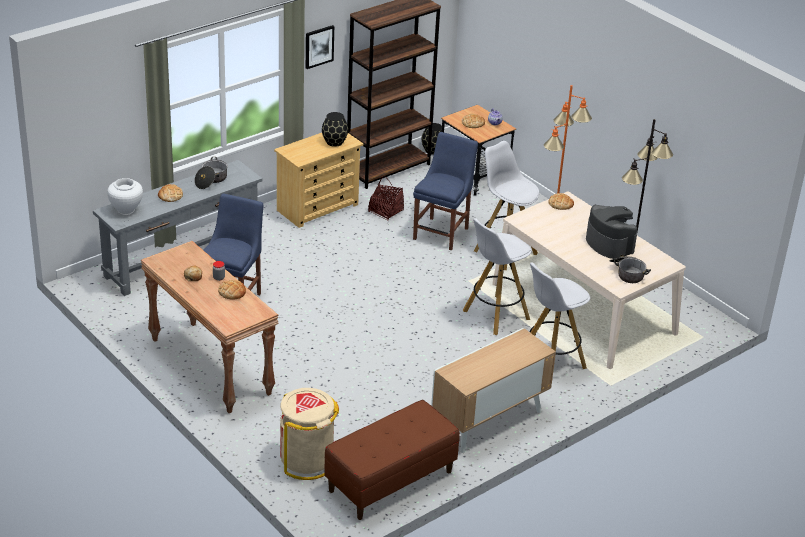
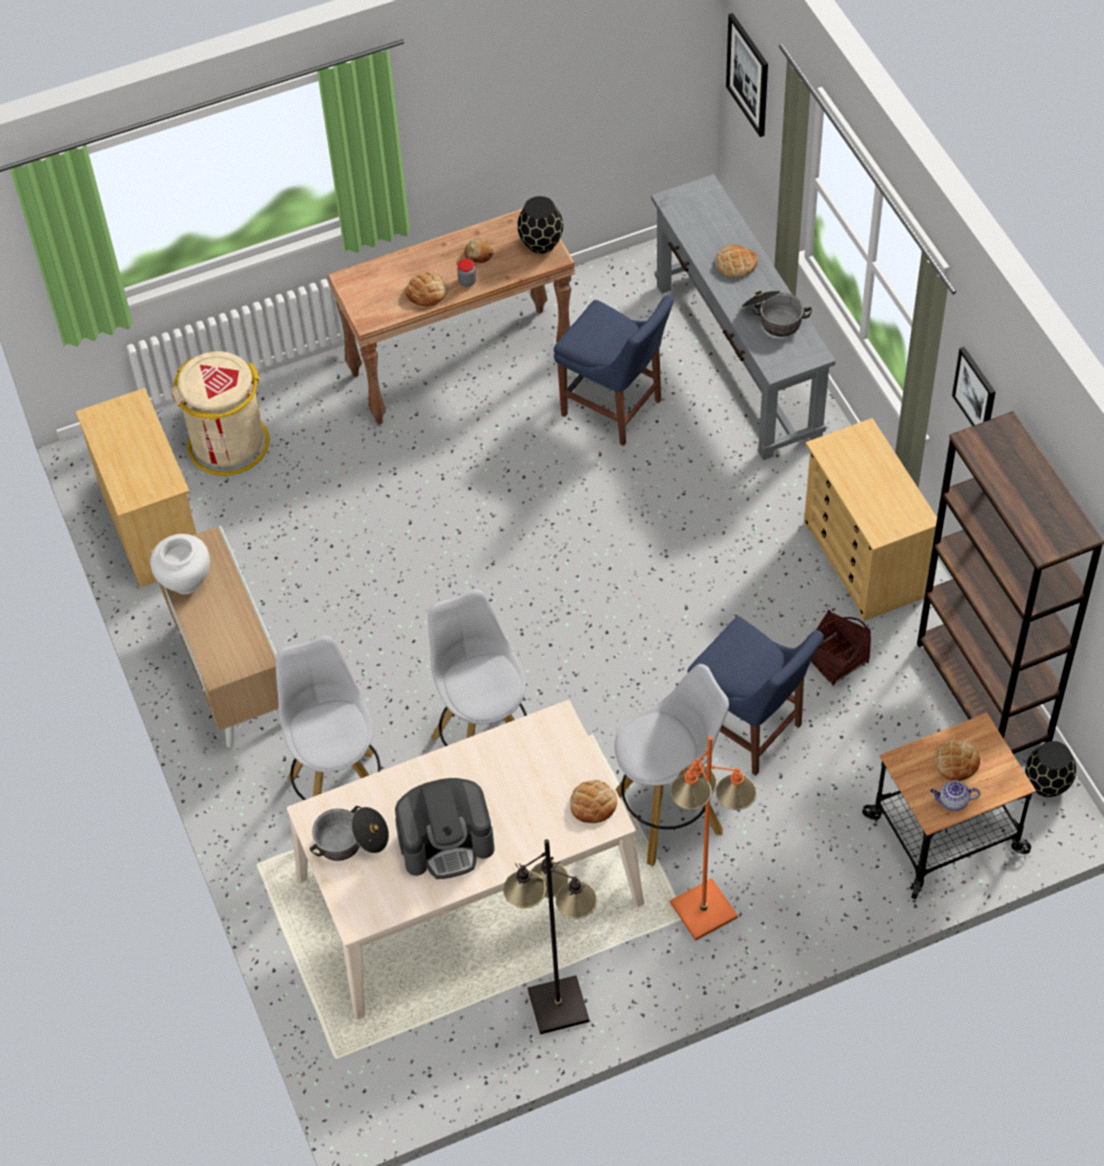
camera: 110 degrees right, 20 degrees up
white vase [107,178,143,215] -> white vase moved to [150,534,210,594]
black vase [322,112,348,147] -> black vase moved to [517,196,563,254]
brown bench [324,400,460,520] -> beige dresser [75,388,197,588]
none -> picture [726,13,768,137]

